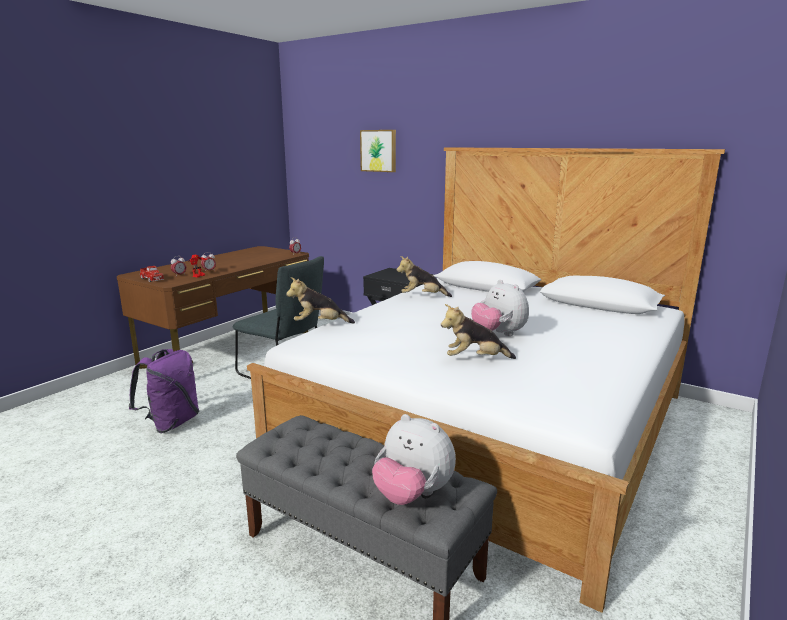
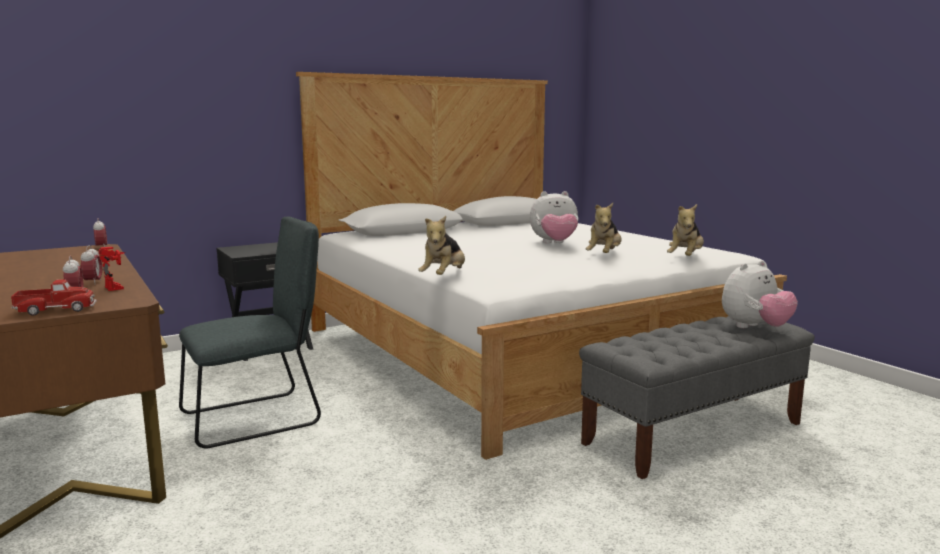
camera: 65 degrees left, 5 degrees down
purple backpack [129,349,199,433] -> none
picture [360,130,396,172] -> none
plush toy [397,256,452,297] -> plush toy moved to [667,204,704,256]

